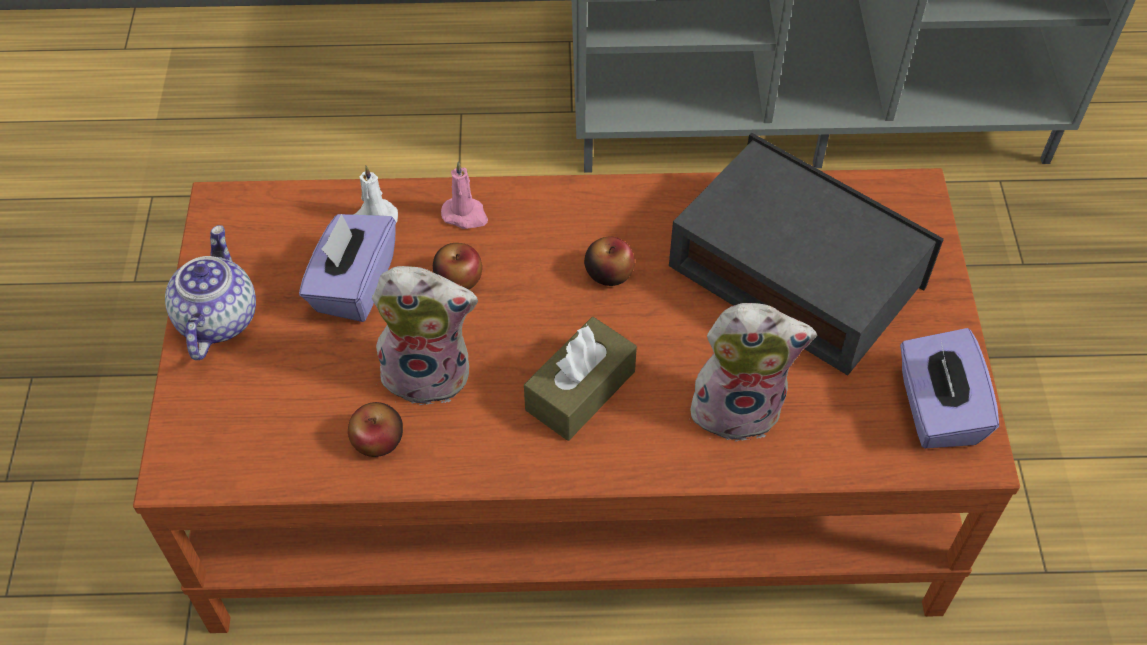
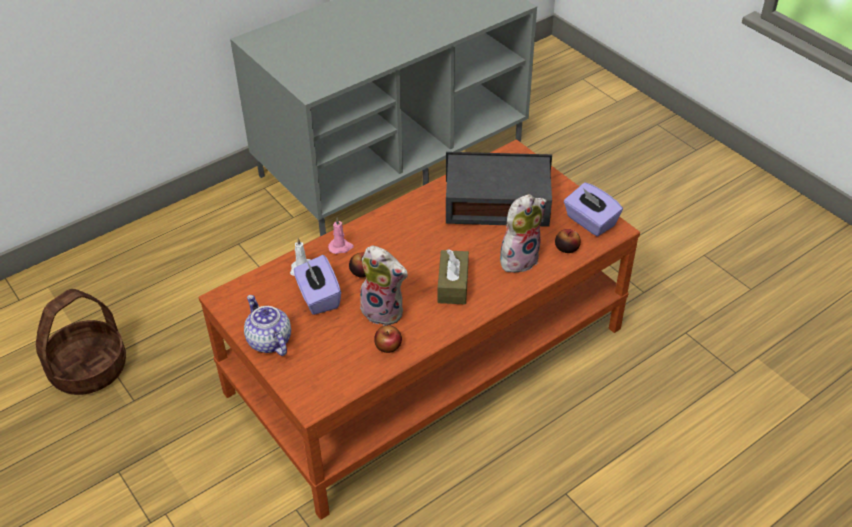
camera: 35 degrees left, 10 degrees down
plush toy [372,266,478,405] -> plush toy turned 60 degrees clockwise [360,246,408,326]
apple [584,236,635,286] -> apple moved to [555,229,581,253]
none -> basket [36,289,126,395]

